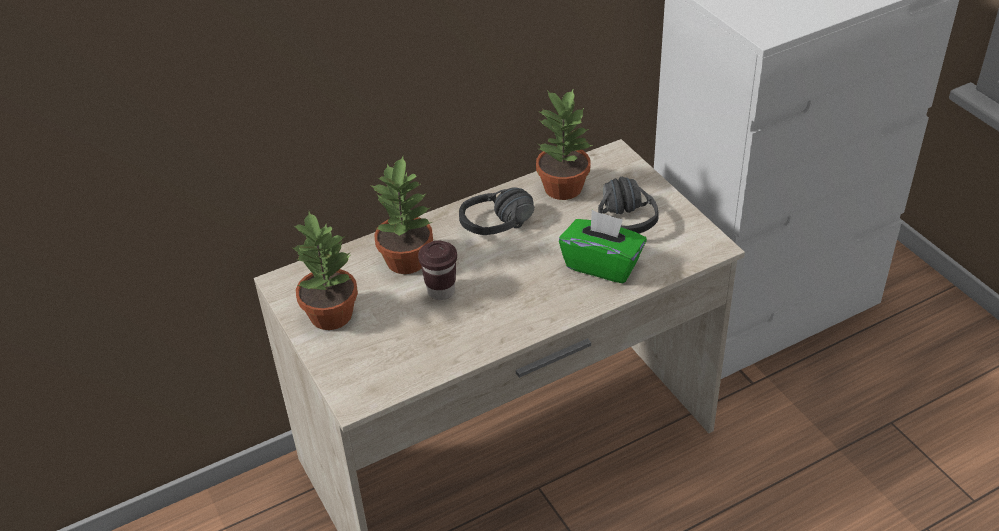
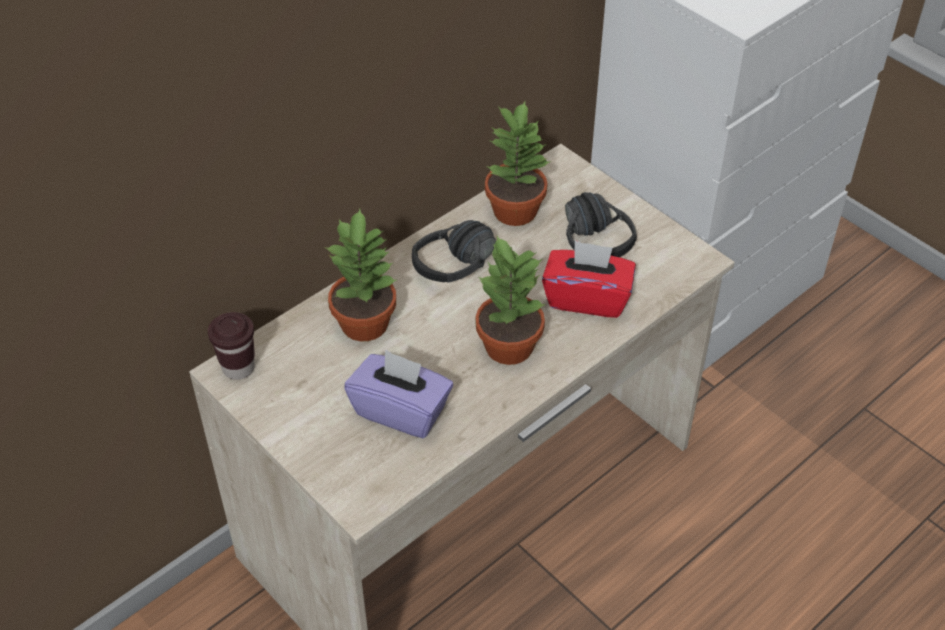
camera: 15 degrees left, 5 degrees up
potted plant [291,212,358,330] -> potted plant moved to [475,236,546,365]
brown cup [418,240,457,300] -> brown cup moved to [208,312,255,380]
green tissue box [559,210,647,283] -> red tissue box [542,240,636,318]
none -> purple tissue box [344,349,453,438]

